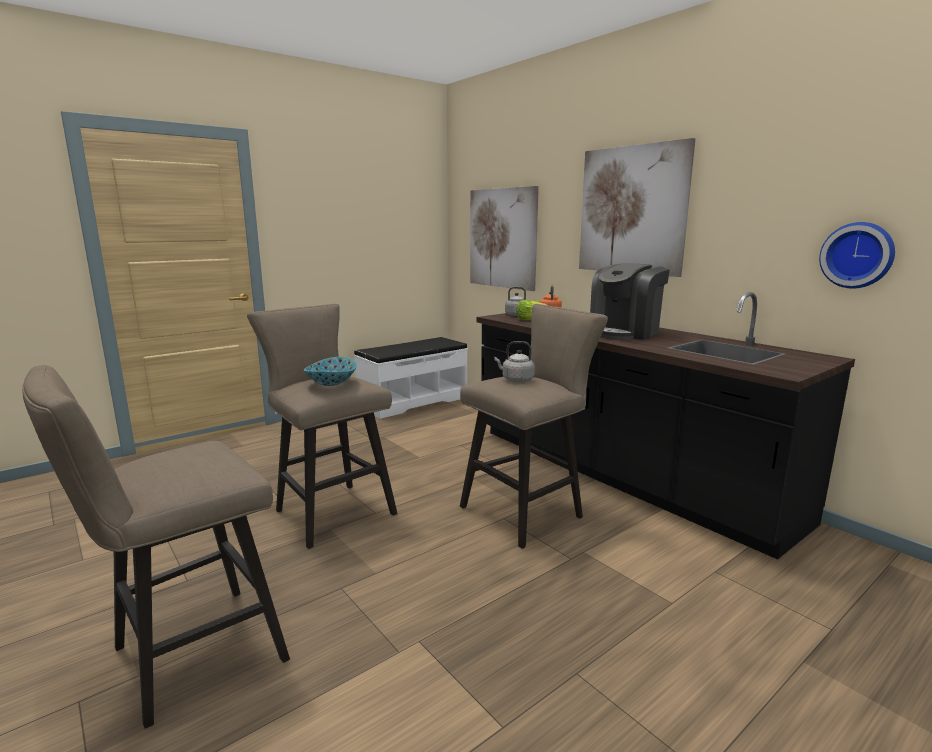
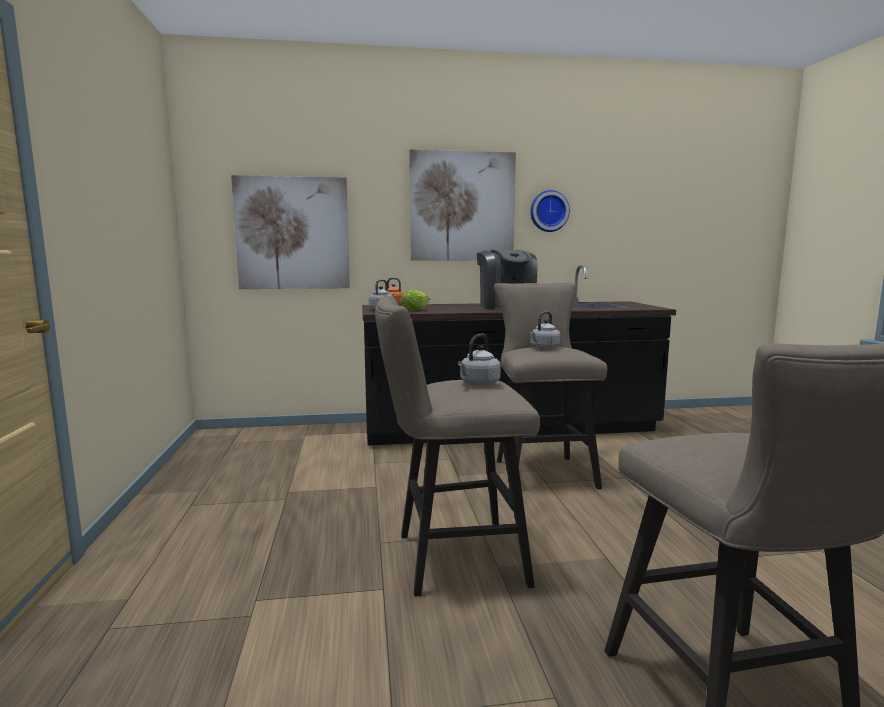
camera: 60 degrees left, 5 degrees down
bowl [304,357,357,386] -> grey kettle [458,334,501,386]
white bench [354,337,468,419] -> none
wall clock [819,222,895,289] -> wall clock moved to [530,190,570,232]

